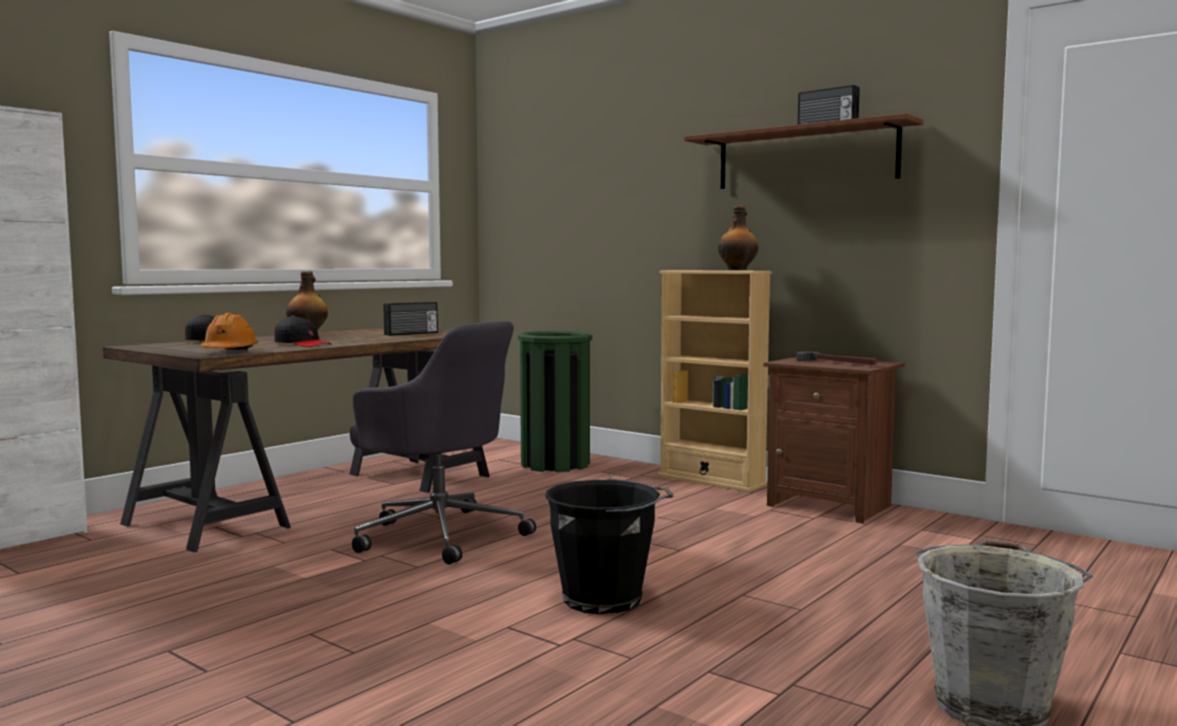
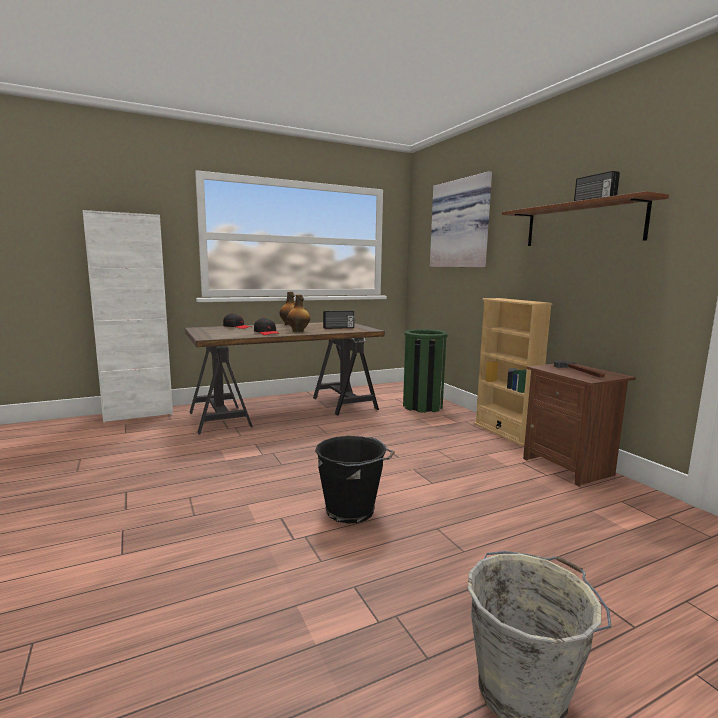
camera: 25 degrees right, 5 degrees up
orange hard hat [201,313,258,350] -> none
grey office chair [350,321,536,564] -> none
bottle [718,205,759,270] -> bottle moved to [287,294,310,332]
none -> picture [430,171,492,267]

